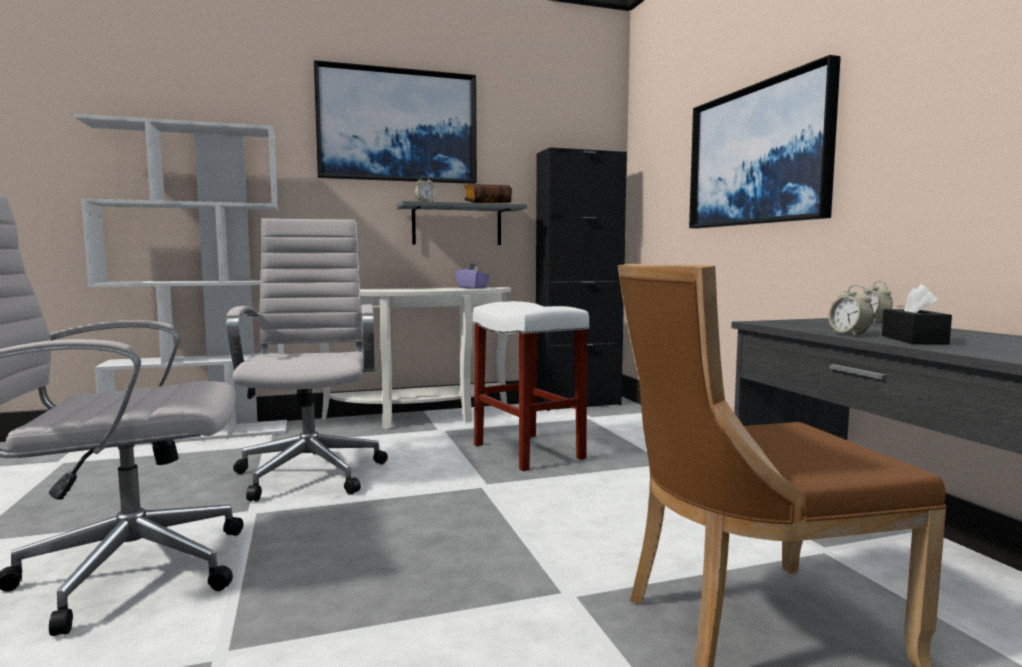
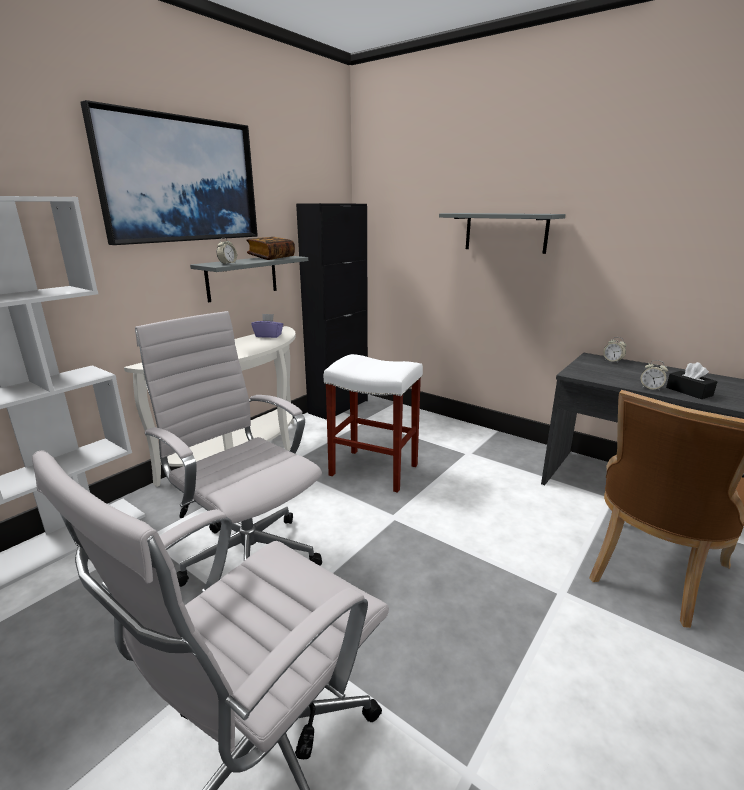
camera: 35 degrees left, 15 degrees up
picture [689,55,841,228] -> grey shelf [439,213,566,254]

